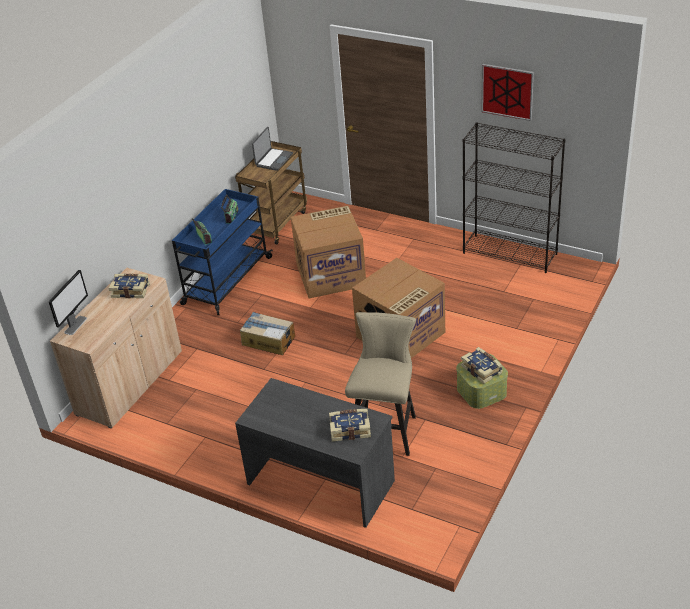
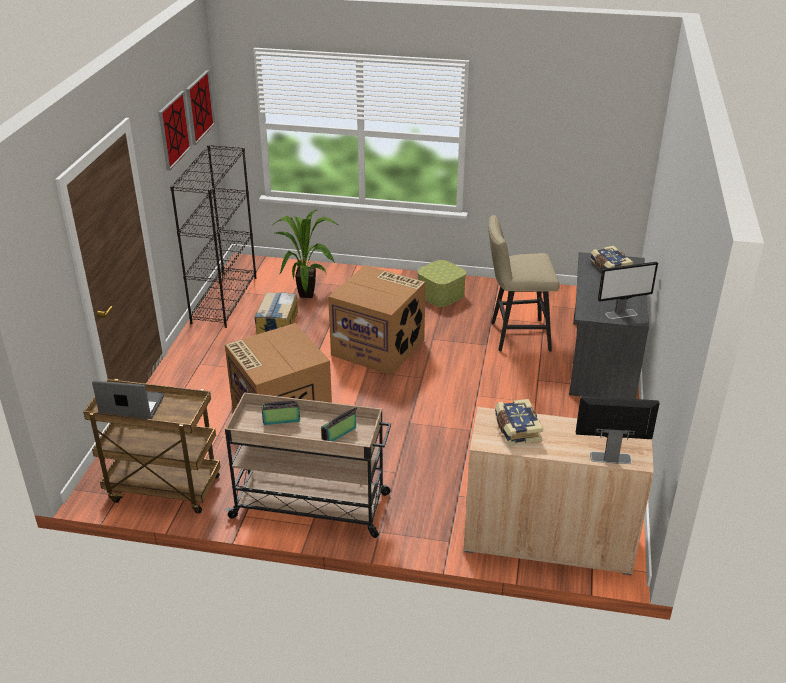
camera: 110 degrees left, 5 degrees down
blue cart [172,189,273,315] -> beige cart [225,392,391,538]
cardboard box [240,312,295,355] -> cardboard box moved to [255,292,298,334]
book [461,347,503,384] -> none
none -> picture [186,70,215,145]
none -> potted plant [273,210,339,298]
none -> monitor [598,262,658,319]

